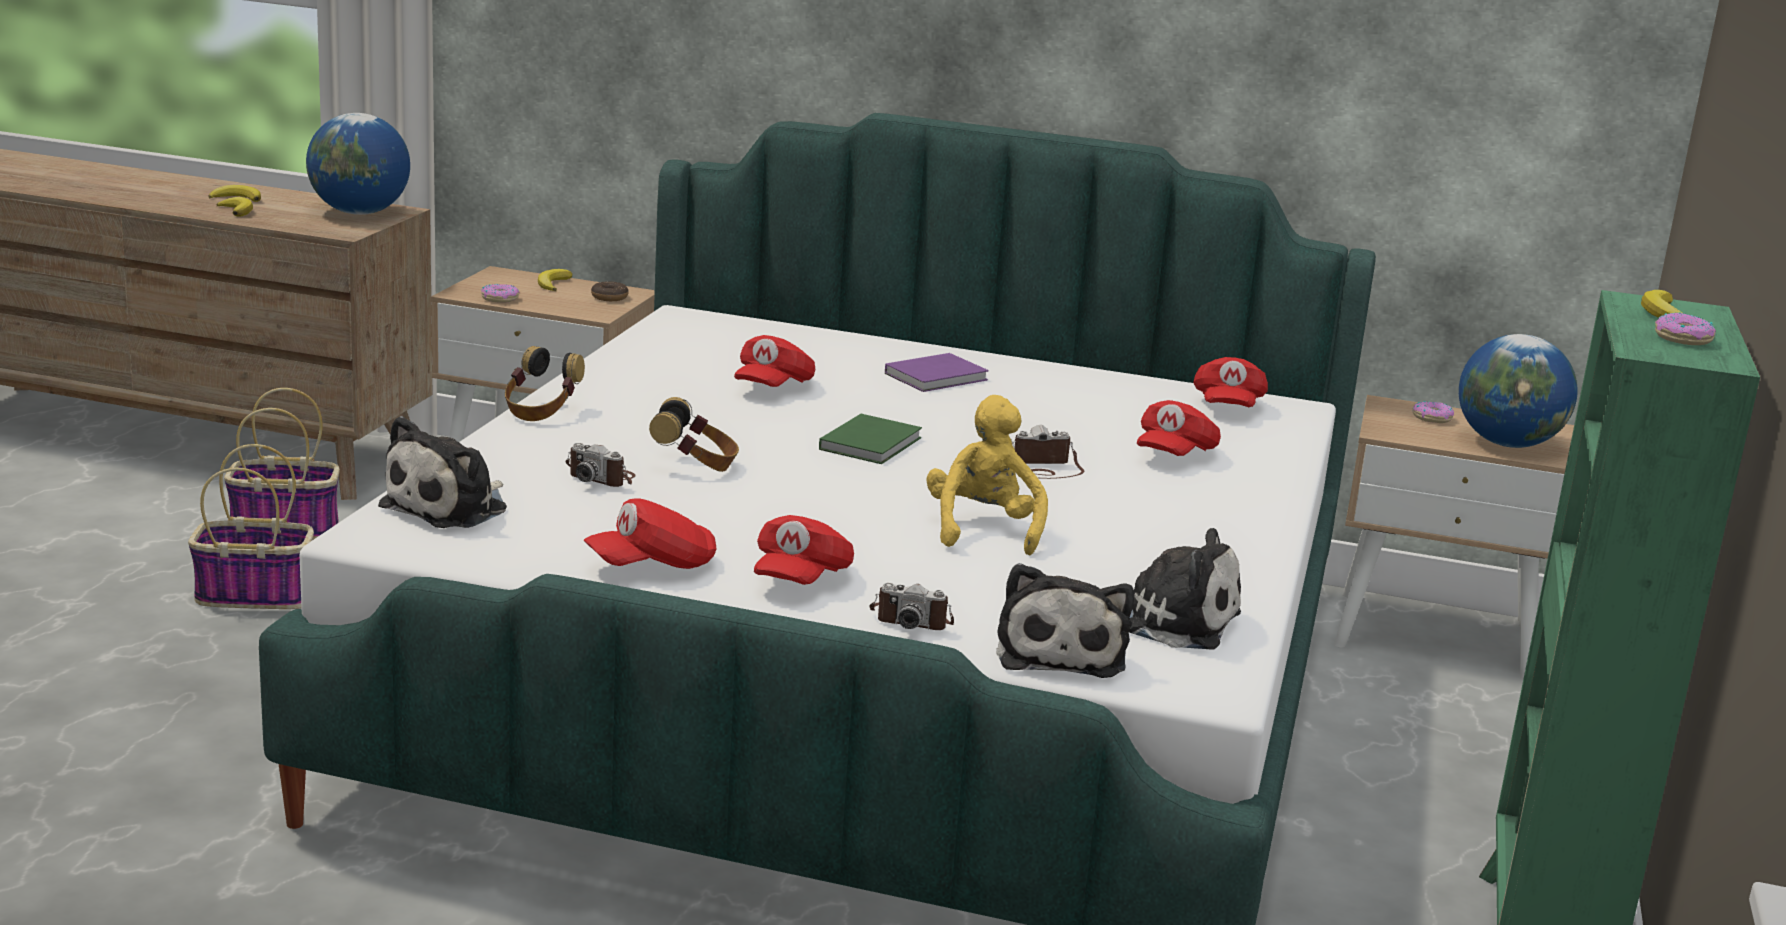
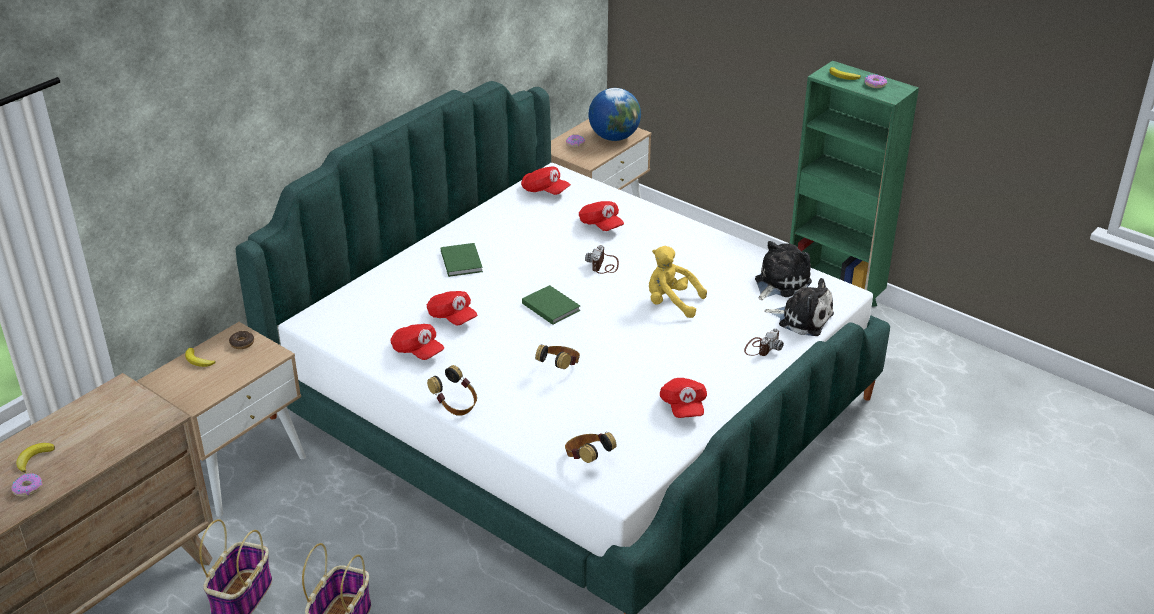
camera: 65 degrees left, 15 degrees up
banana [217,197,253,217] -> none
globe [306,113,410,215] -> none
plush toy [378,416,507,528] -> headphones [565,432,617,463]
donut [481,284,519,303] -> donut moved to [11,473,42,497]
camera [565,443,636,487] -> none
red cap [754,515,854,585] -> red cap moved to [390,324,444,360]
purple book [885,353,989,392] -> green book [441,243,483,277]

